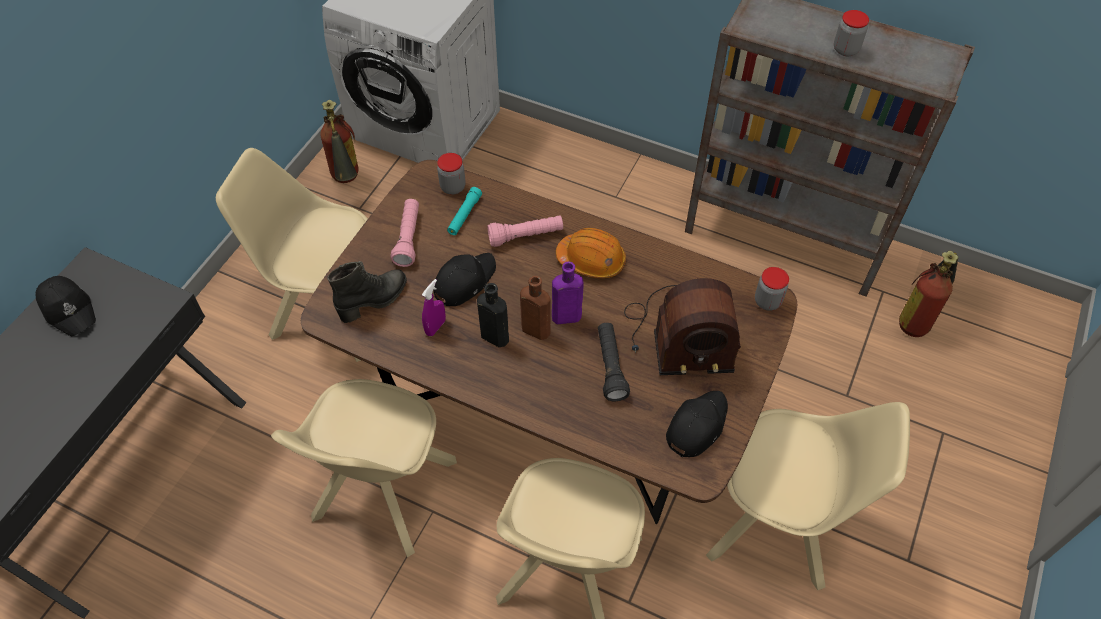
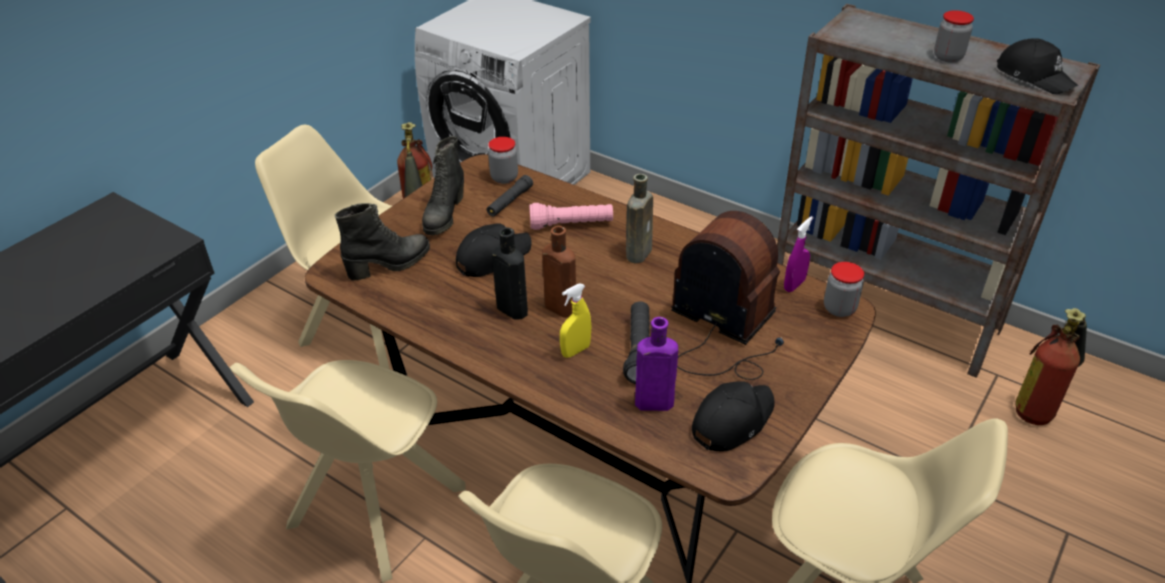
camera: 10 degrees right, 15 degrees down
black cap [35,276,96,336] -> black cap moved to [997,38,1079,94]
pink flashlight [390,199,419,267] -> black boot [422,136,464,235]
purple spray bottle [422,279,446,336] -> purple spray bottle moved to [784,216,814,292]
turquoise flashlight [447,187,482,235] -> black flashlight [487,175,533,217]
purple bottle [552,262,584,324] -> purple bottle moved to [635,317,678,411]
orange hard hat [556,228,626,278] -> brown bottle [626,174,653,264]
radio [624,278,741,375] -> radio turned 150 degrees counterclockwise [671,211,784,380]
none -> yellow spray bottle [560,283,592,358]

